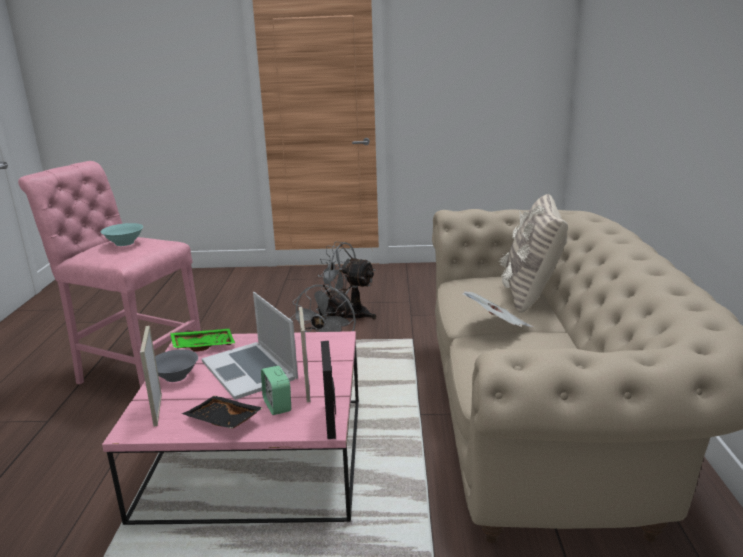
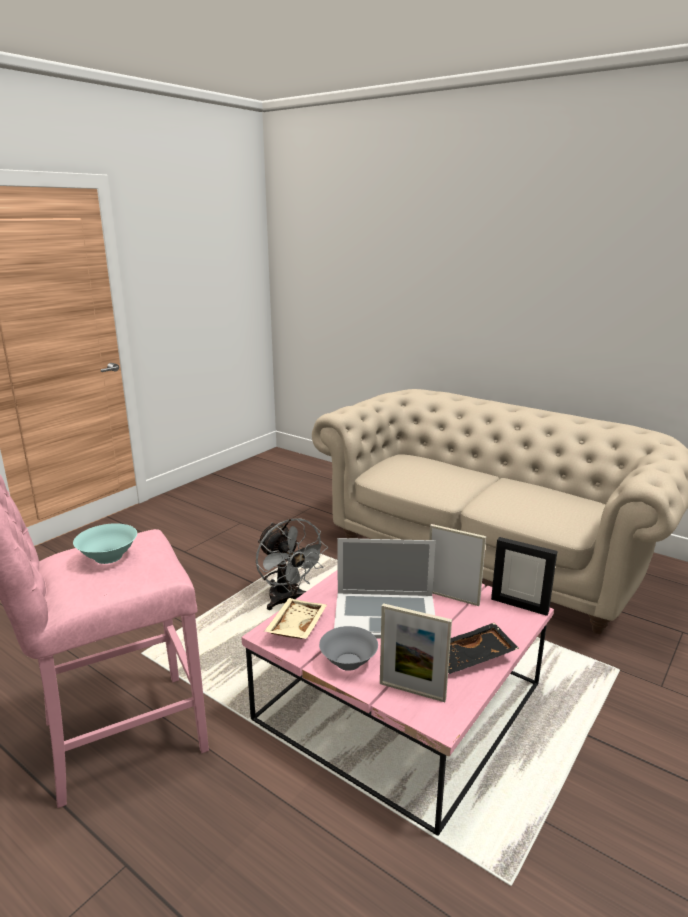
camera: 55 degrees left, 0 degrees up
green tray [170,329,235,351] -> beige tray [264,598,327,639]
alarm clock [261,366,291,415] -> none
grey fan [318,242,376,319] -> none
newspaper [461,291,534,327] -> none
beige pillow [498,194,568,313] -> none

